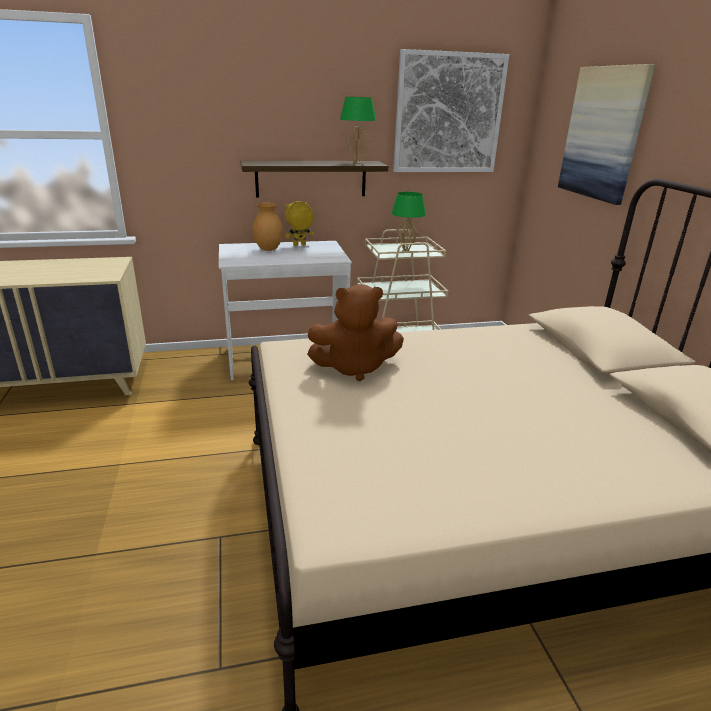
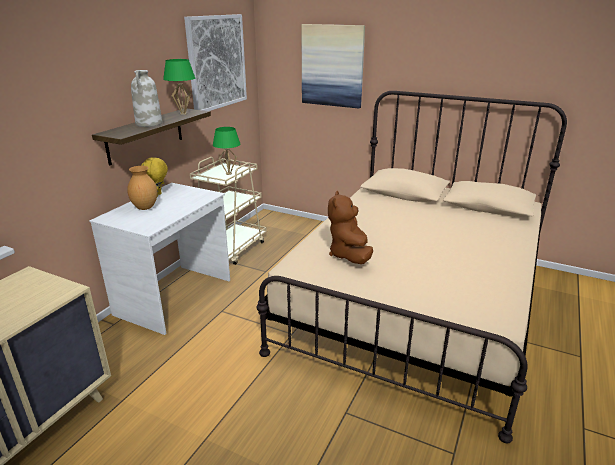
camera: 50 degrees left, 0 degrees up
brown plush toy [307,284,404,382] -> brown plush toy turned 150 degrees clockwise [328,191,373,264]
none -> white vase [131,70,162,127]

